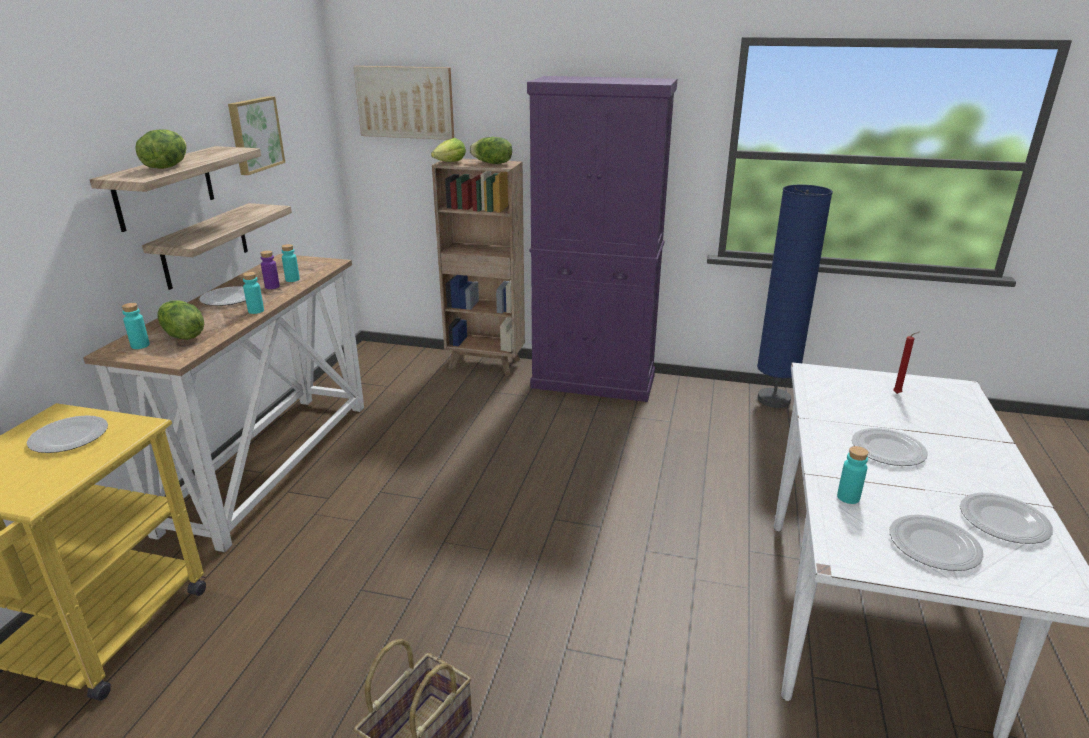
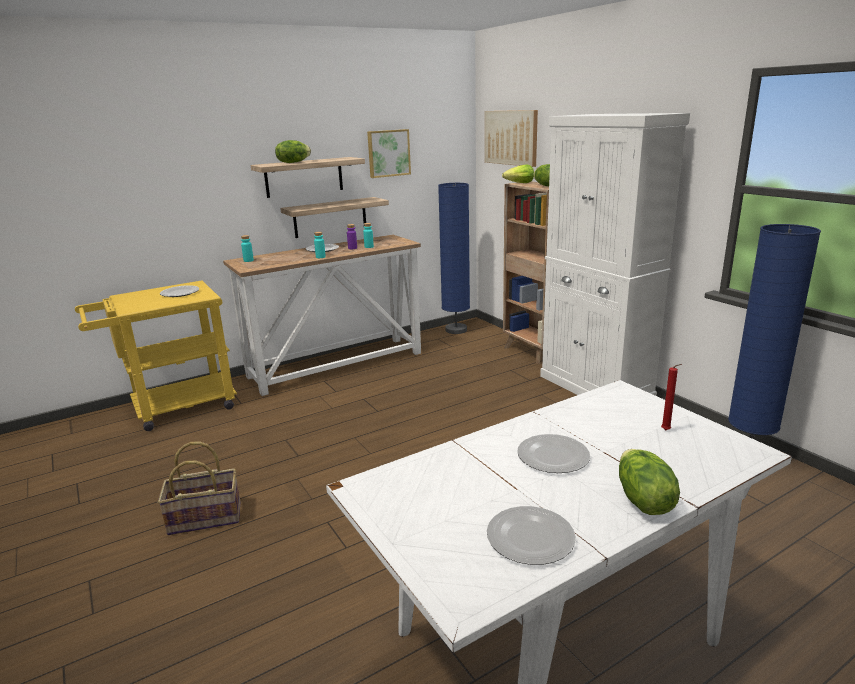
camera: 45 degrees right, 5 degrees down
lettuce [158,301,204,340] -> lettuce moved to [619,449,680,515]
purple cabinet [527,76,677,402] -> white cabinet [540,113,690,396]
turquoise bottle [837,446,869,504] -> none
plate [889,515,984,571] -> none
none -> blue floor lamp [438,183,470,334]

